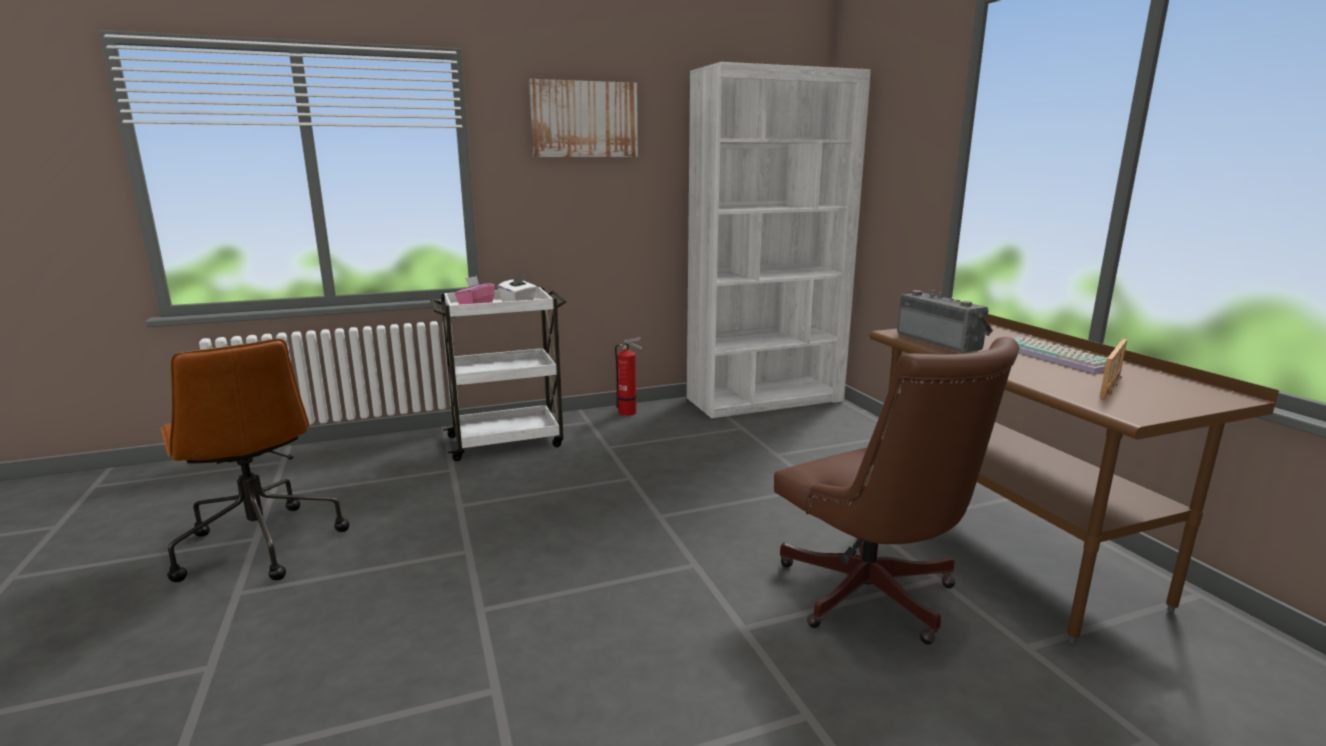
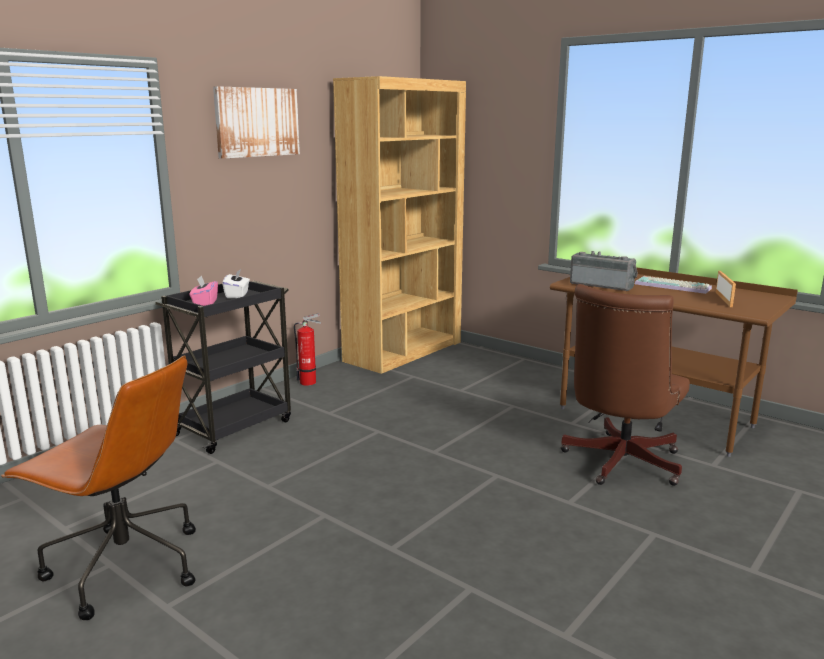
camera: 30 degrees left, 0 degrees up
white cart [430,287,567,461] -> black cart [155,281,291,454]
white bookcase [687,62,871,418] -> brown bookcase [333,76,466,374]
brown office chair [774,337,1019,645] -> brown office chair turned 90 degrees clockwise [561,284,690,486]

